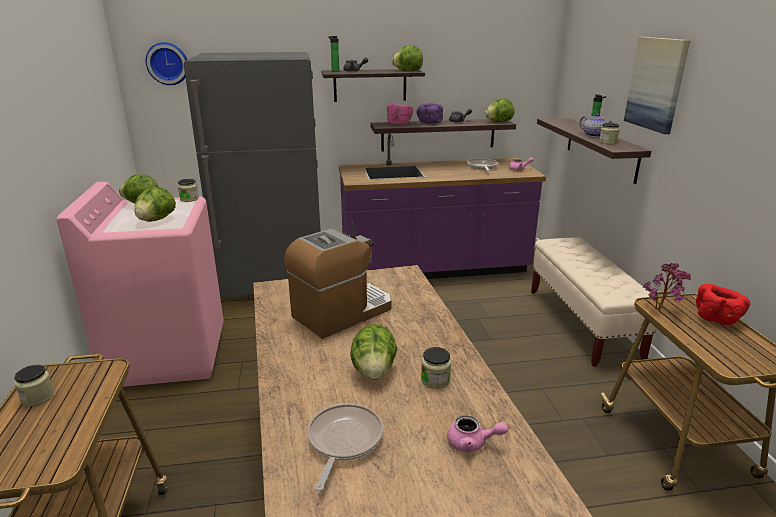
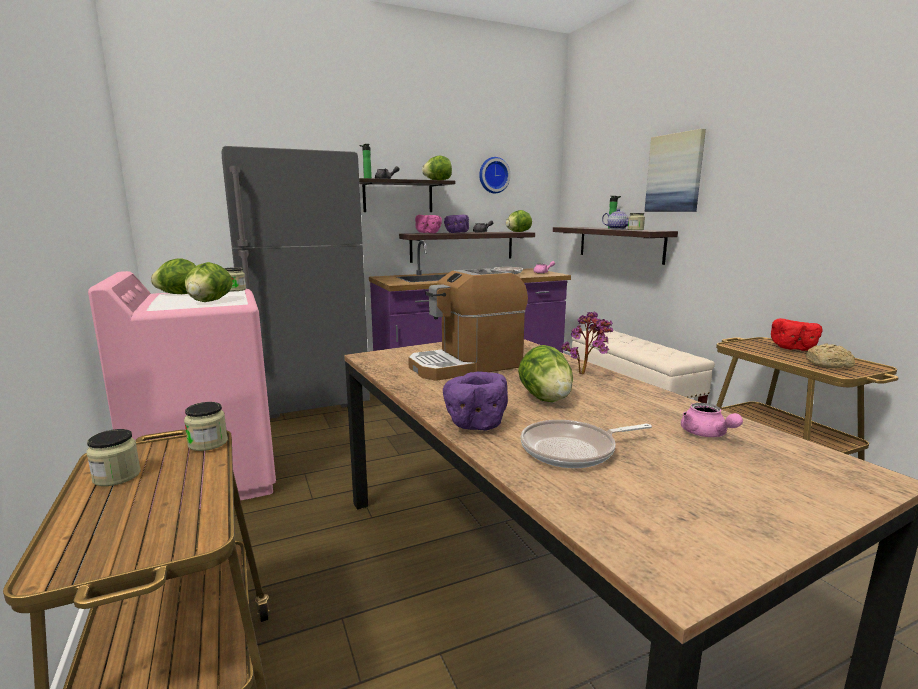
camera: 15 degrees left, 10 degrees down
wall clock [146,42,187,85] -> wall clock moved to [479,157,511,193]
coffee machine [284,229,391,339] -> coffee machine turned 150 degrees counterclockwise [408,268,528,381]
frying pan [307,403,383,491] -> frying pan turned 105 degrees counterclockwise [521,420,652,468]
jar [421,347,451,389] -> jar moved to [184,402,228,451]
pink teapot [447,415,508,453] -> pink teapot turned 75 degrees clockwise [681,403,743,437]
potted plant [643,263,691,310] -> potted plant moved to [561,312,613,374]
none -> purple bowl [443,372,508,430]
none -> bread [806,343,855,369]

